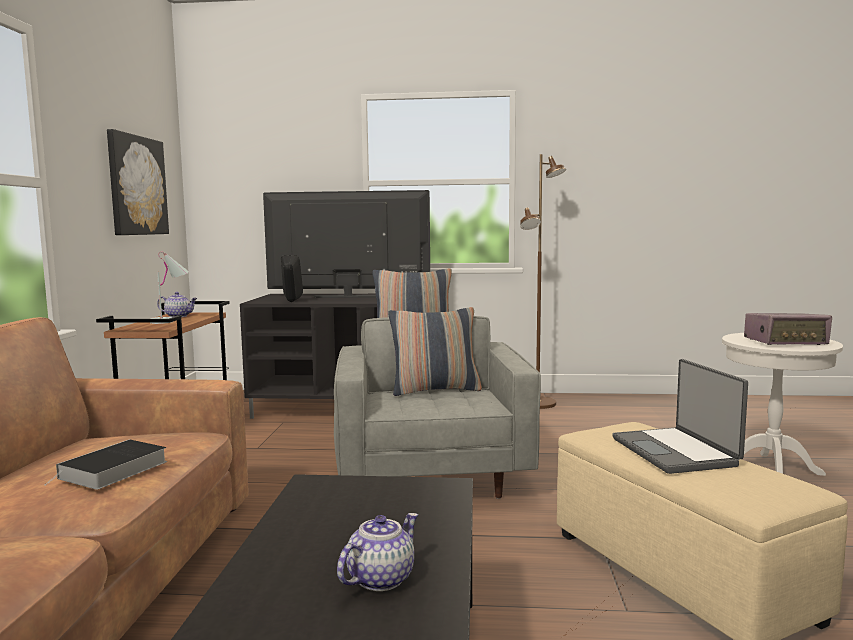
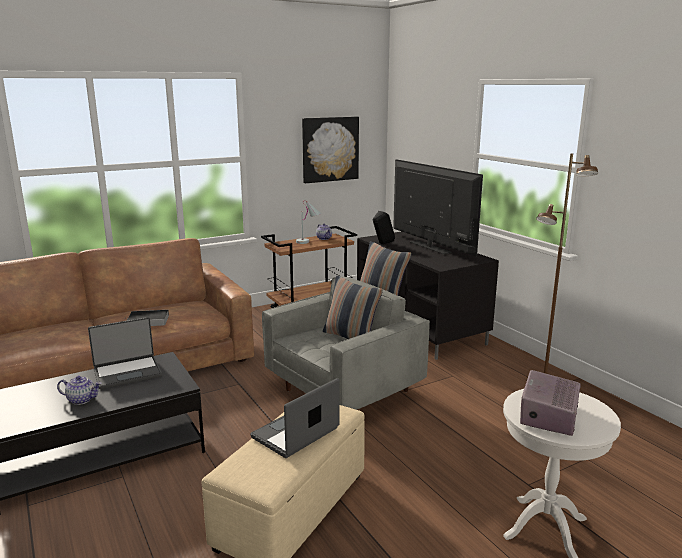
camera: 55 degrees right, 10 degrees up
radio [744,313,832,345] -> radio turned 60 degrees clockwise [520,370,581,436]
none -> laptop [88,317,162,389]

